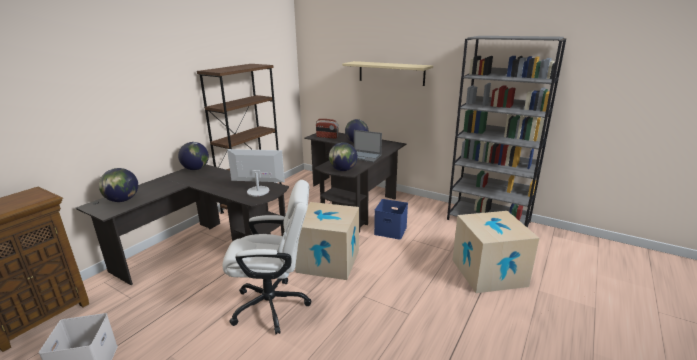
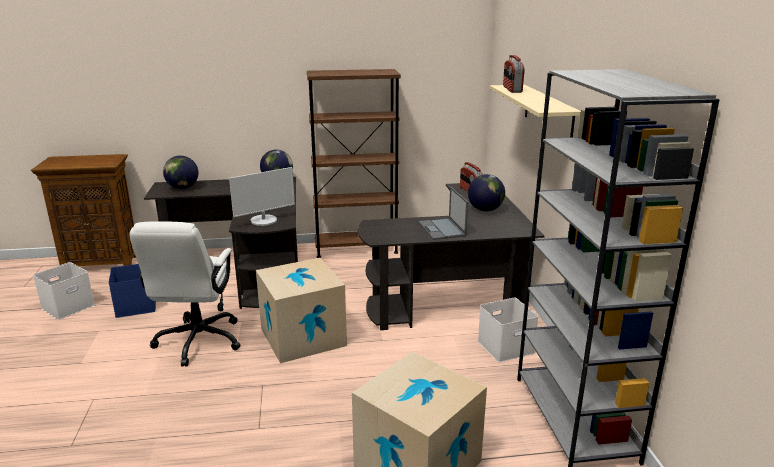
camera: 50 degrees right, 0 degrees up
white office chair [223,180,311,334] -> white office chair turned 45 degrees clockwise [130,221,240,367]
monitor [227,149,285,196] -> monitor turned 90 degrees clockwise [229,167,295,226]
globe [329,142,357,171] -> none
blue storage box [374,199,408,240] -> blue storage box moved to [109,264,156,318]
none -> white storage box [478,298,538,362]
none -> radio [503,55,525,93]

